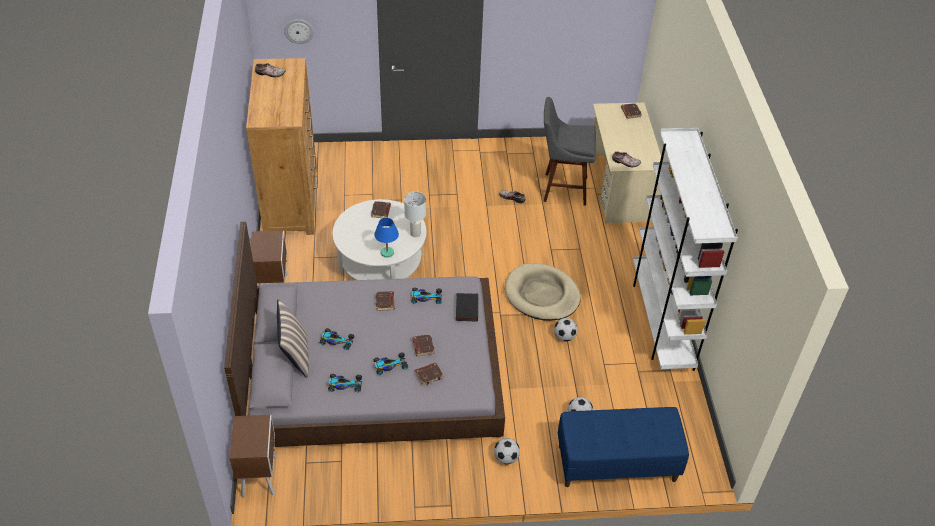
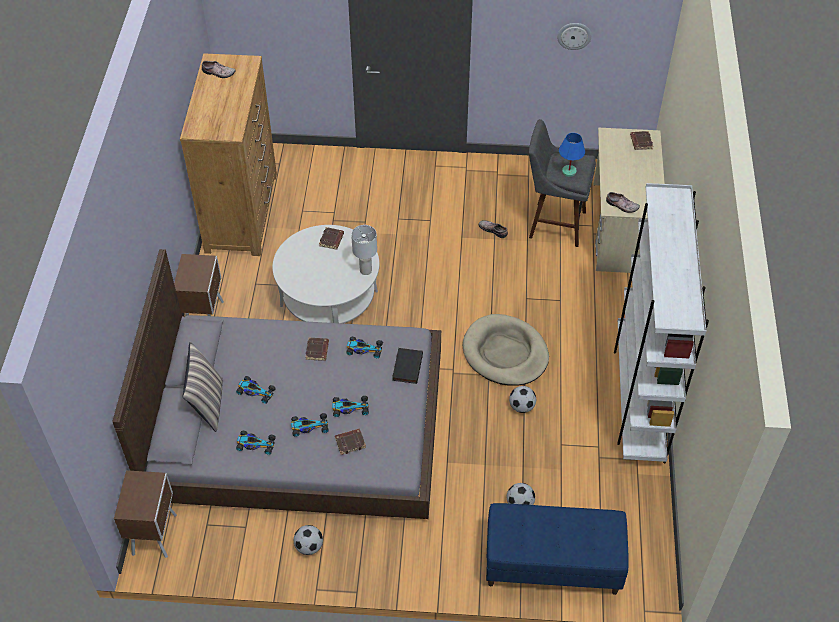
camera: 10 degrees right, 5 degrees up
wall clock [284,19,314,44] -> wall clock moved to [557,23,592,50]
blue table lamp [374,218,399,258] -> blue table lamp moved to [559,133,585,177]
brown book [412,334,435,356] -> toy car [332,396,369,417]
football [494,438,520,464] -> football moved to [294,525,323,555]

